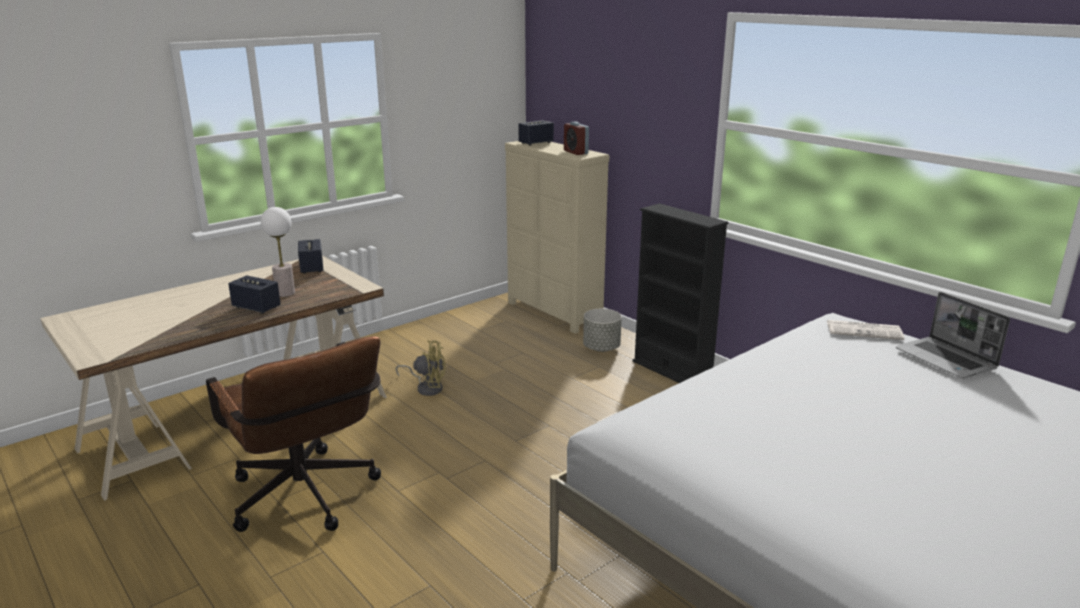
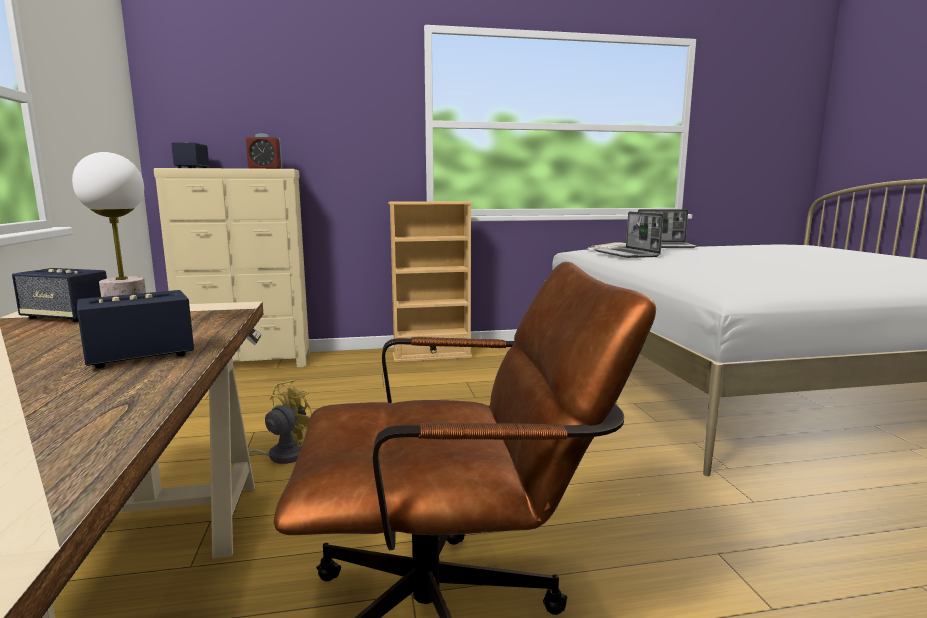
camera: 60 degrees left, 10 degrees down
grey planter [583,309,622,352] -> none
black bookcase [632,203,729,383] -> beige bookcase [388,201,473,362]
none -> laptop [594,211,664,258]

